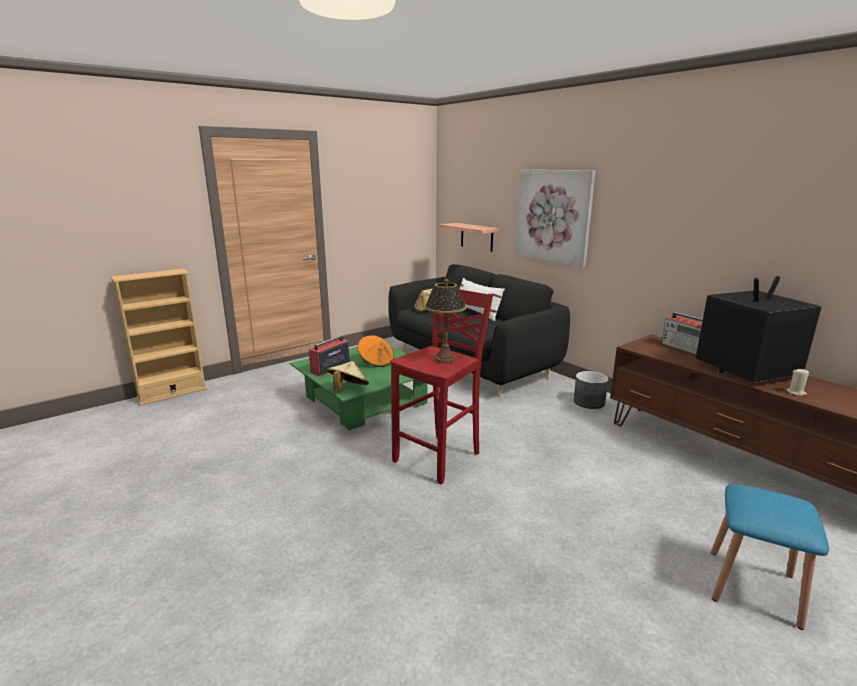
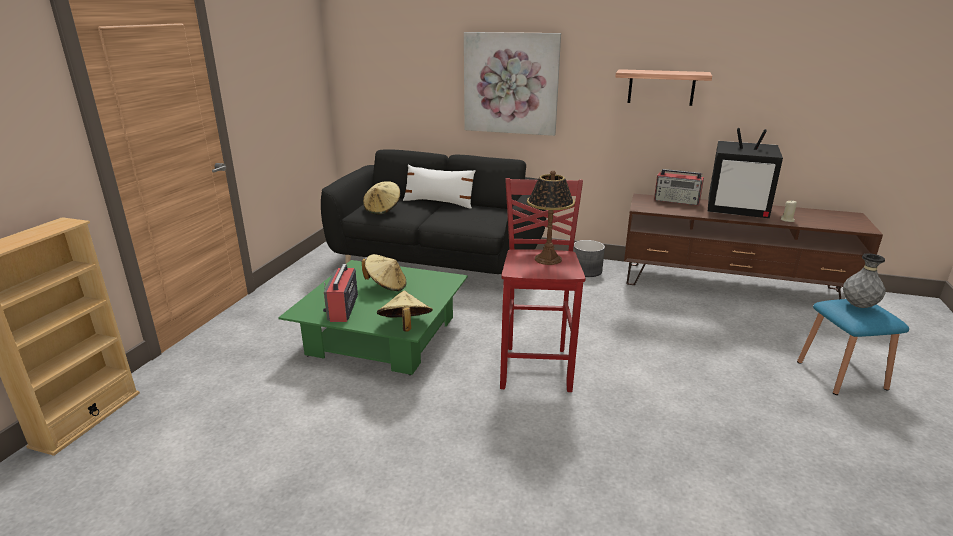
camera: 35 degrees left, 5 degrees up
orange hat [358,335,394,367] -> beige hat [362,254,407,291]
shelf [439,223,500,252] -> shelf moved to [615,69,712,106]
television [696,276,822,383] -> television turned 105 degrees counterclockwise [708,128,783,218]
none -> grey vase [843,253,886,308]

